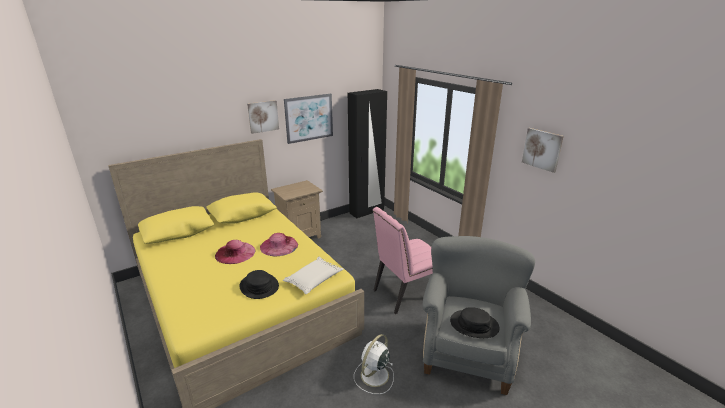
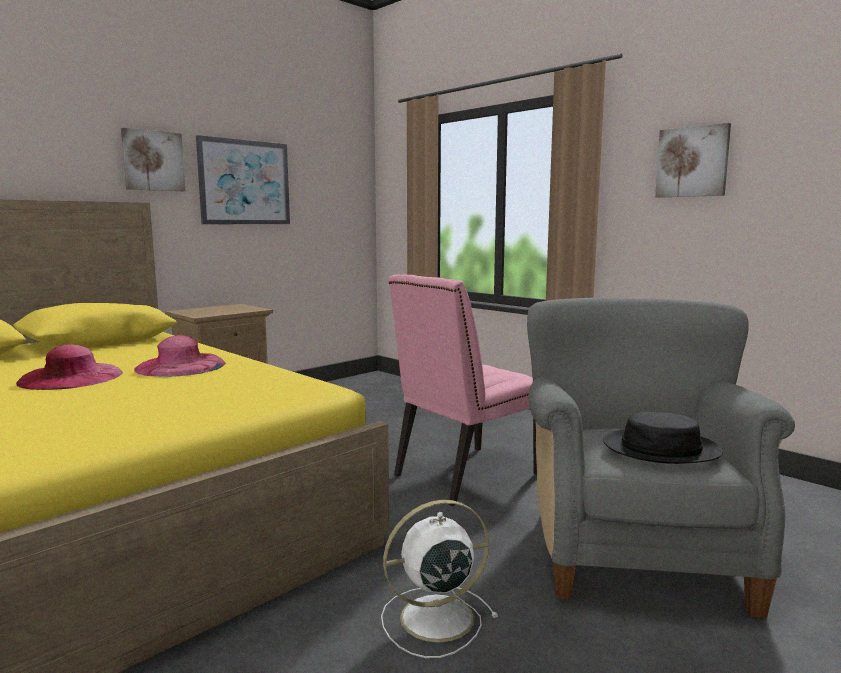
camera: 10 degrees left, 15 degrees down
black hat [240,270,279,299] -> none
white pillow [283,256,343,294] -> none
black wardrobe [348,89,387,218] -> none
white fan [354,334,394,394] -> white fan turned 45 degrees clockwise [381,500,498,658]

